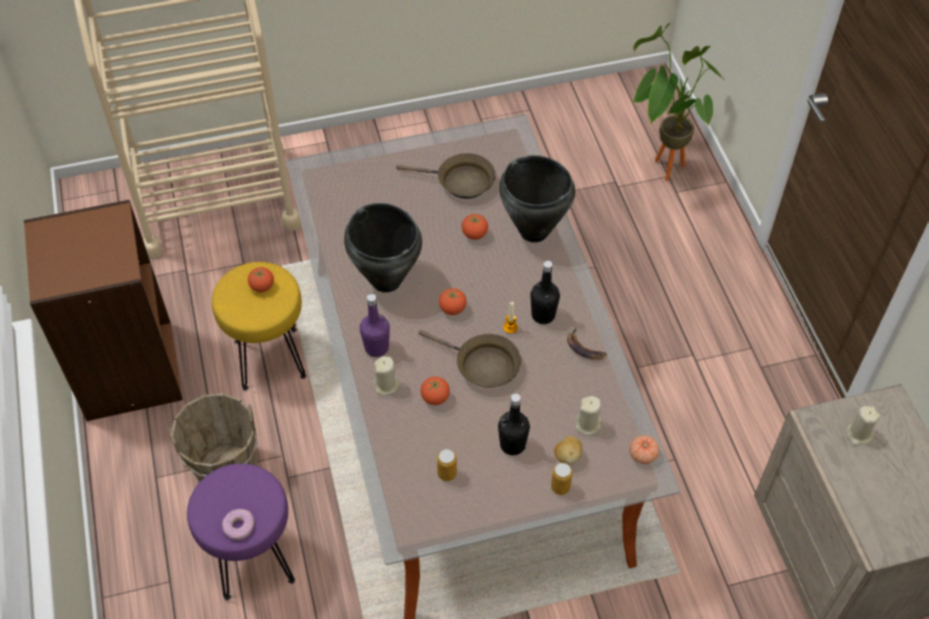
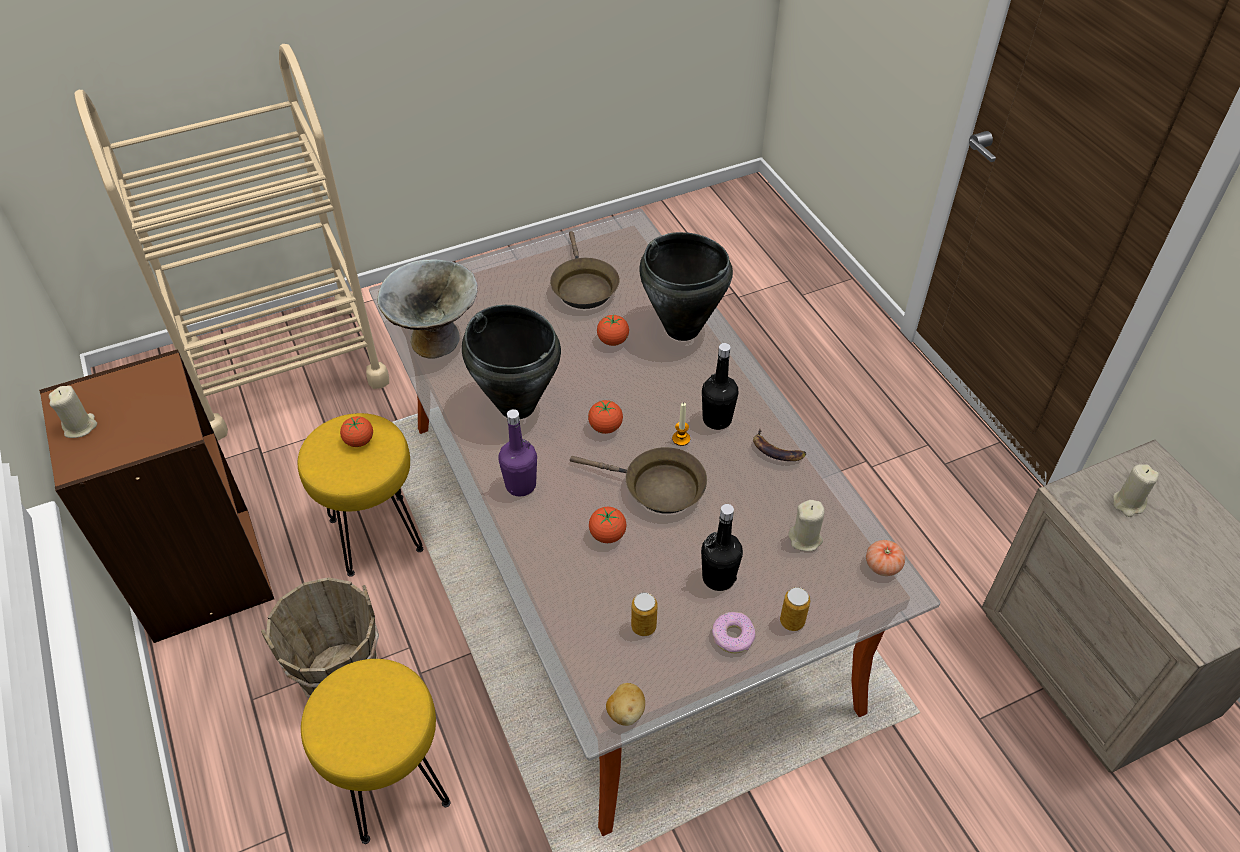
camera: 10 degrees left, 5 degrees down
purple stool [187,464,295,601] -> yellow stool [301,659,450,844]
donut [222,509,254,540] -> donut moved to [712,612,756,653]
beige candle [373,356,400,395] -> beige candle moved to [49,386,97,438]
brown frying pan [396,153,496,199] -> brown frying pan turned 75 degrees clockwise [550,231,619,309]
potato [554,436,582,465] -> potato moved to [606,683,645,726]
potted plant [632,23,726,181] -> none
none -> grey bowl [377,259,478,359]

